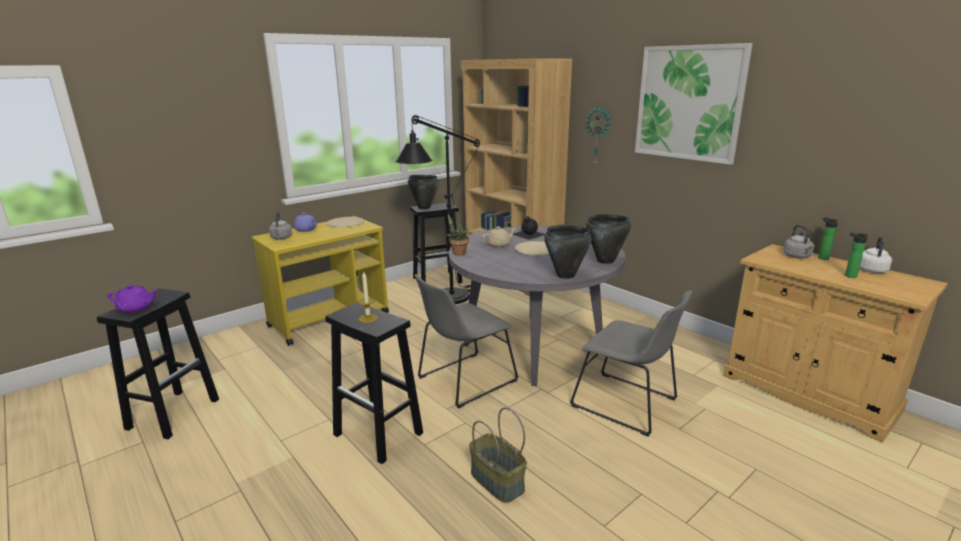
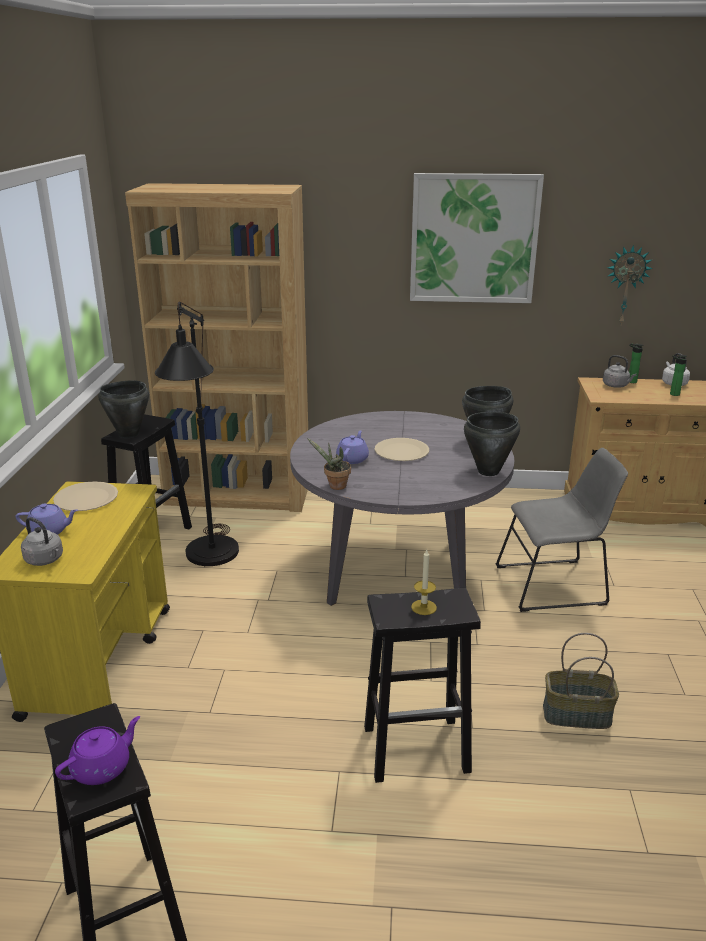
camera: 45 degrees left, 5 degrees up
grey chair [414,274,518,409] -> none
beige teapot [482,227,516,248] -> purple teapot [336,431,369,464]
black bottle [513,216,545,240] -> none
wall clock [585,106,611,165] -> wall clock moved to [607,245,653,324]

